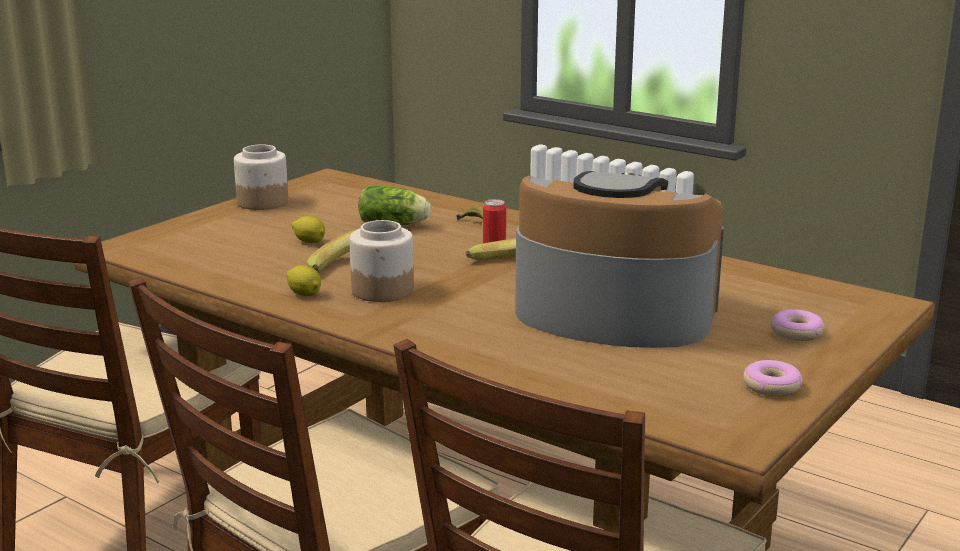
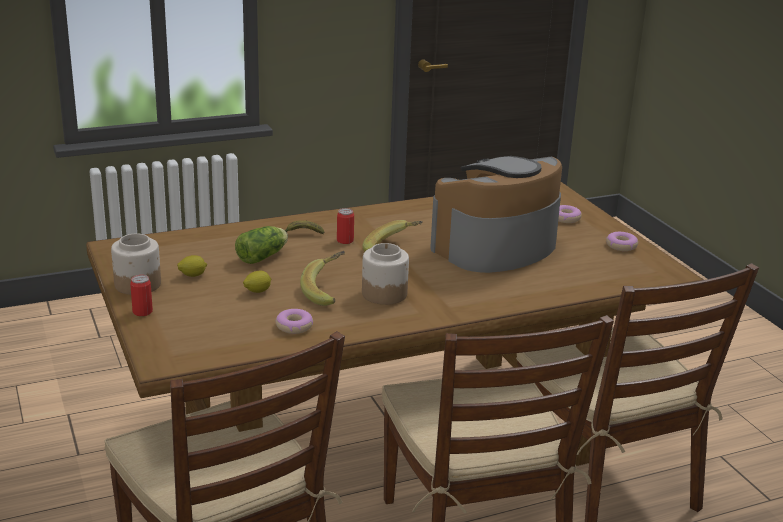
camera: 60 degrees left, 5 degrees up
lemon [286,265,321,296] -> lemon moved to [177,255,207,277]
none -> can [130,275,153,316]
none -> donut [276,309,313,334]

